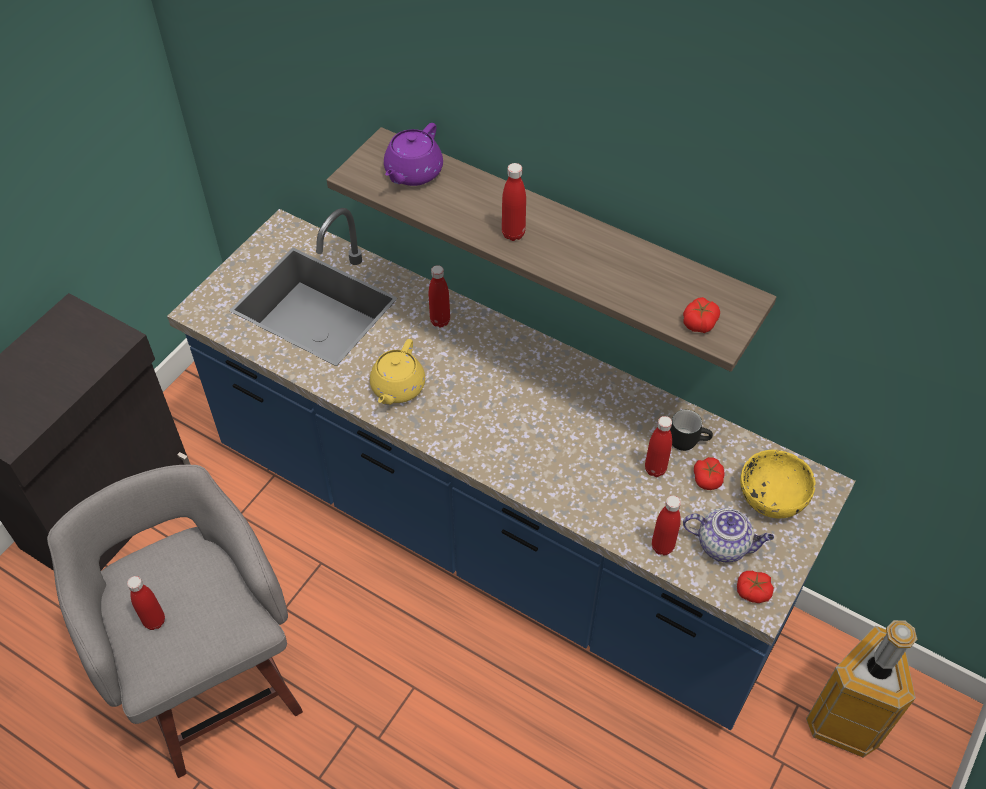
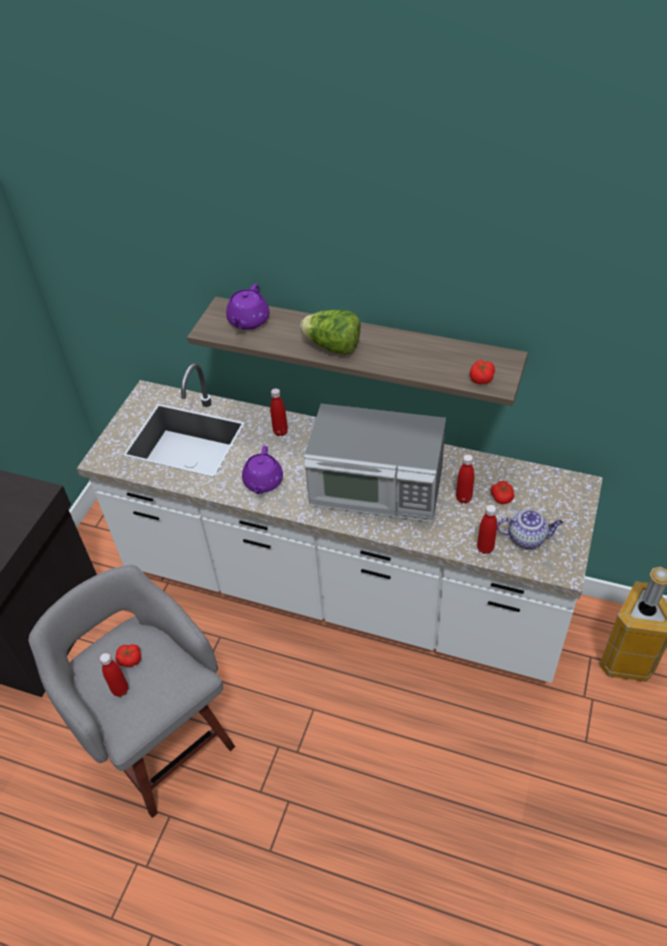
camera: 10 degrees left, 5 degrees down
blue counter [167,208,856,730] -> white counter [77,363,603,683]
yellow teapot [370,339,425,405] -> purple teapot [242,446,283,494]
red bottle [502,163,526,241] -> lettuce [300,310,360,355]
black mug [670,410,713,451] -> none
tomato [737,571,774,603] -> tomato moved to [115,644,141,667]
yellow bowl [740,450,815,519] -> none
none -> microwave [304,404,446,522]

